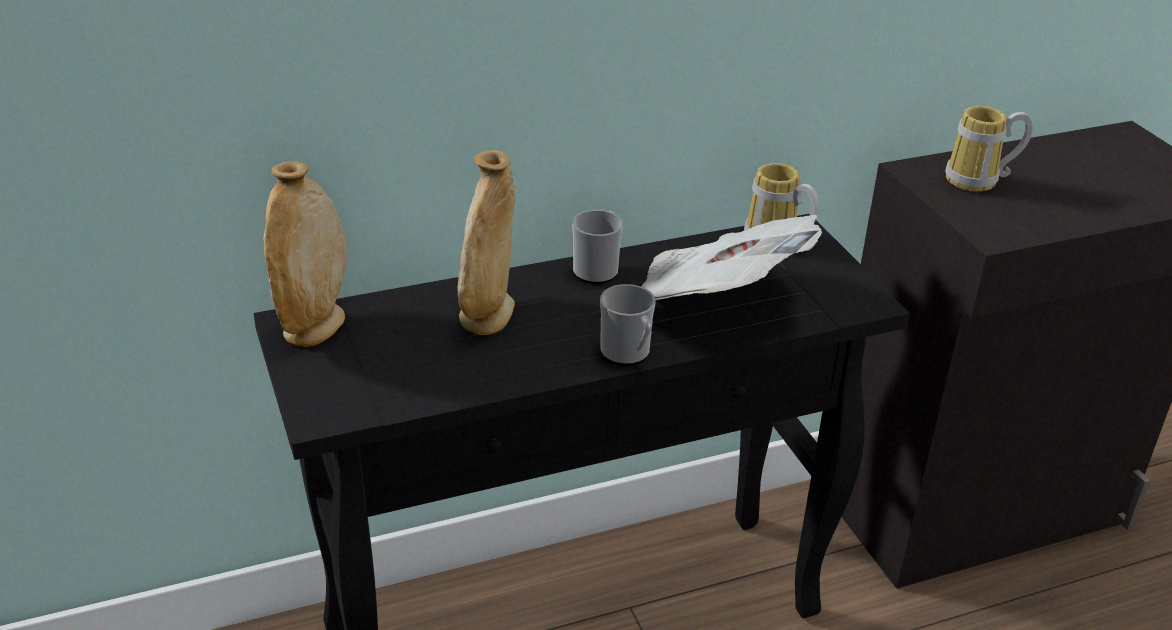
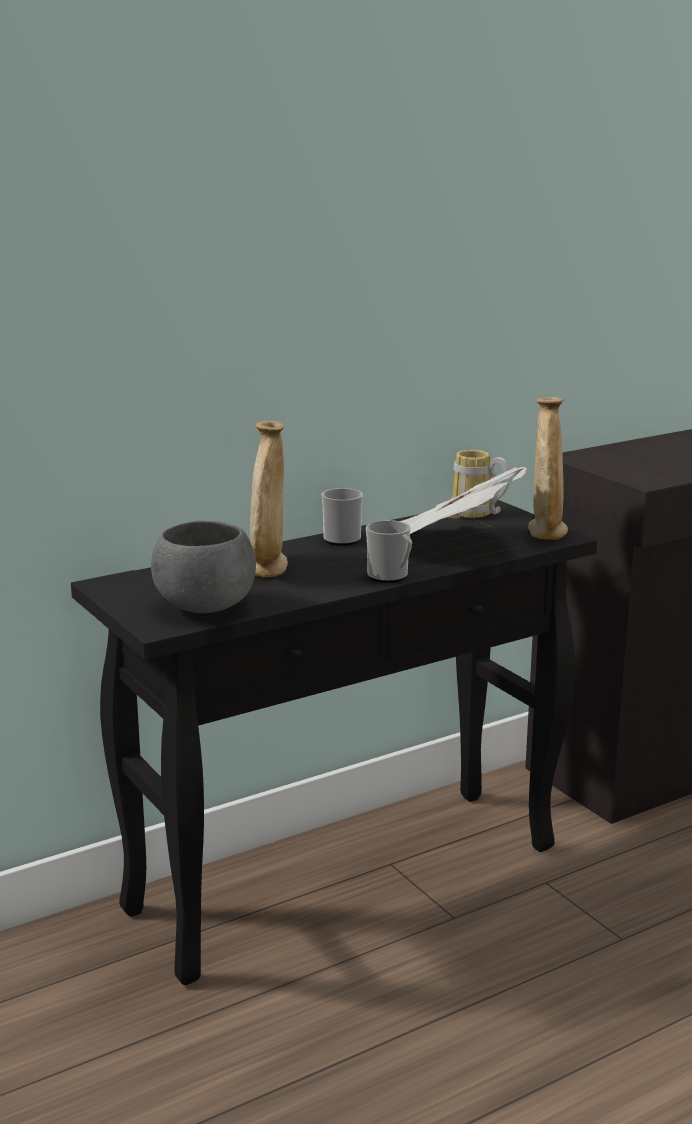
camera: 10 degrees left, 15 degrees down
beige vase [263,161,347,348] -> beige vase moved to [528,397,568,540]
mug [945,106,1033,192] -> none
none -> grey bowl [151,521,256,613]

